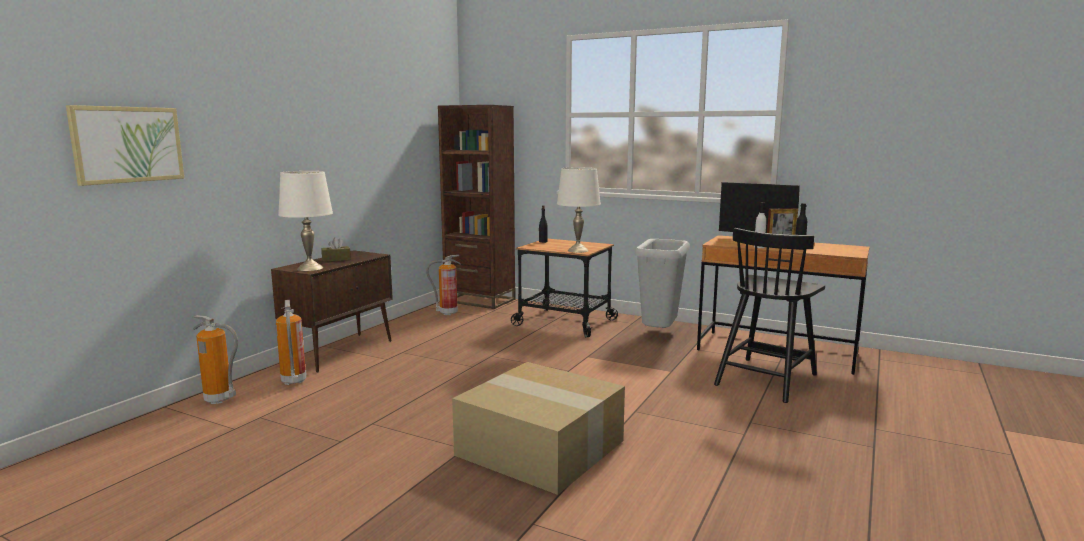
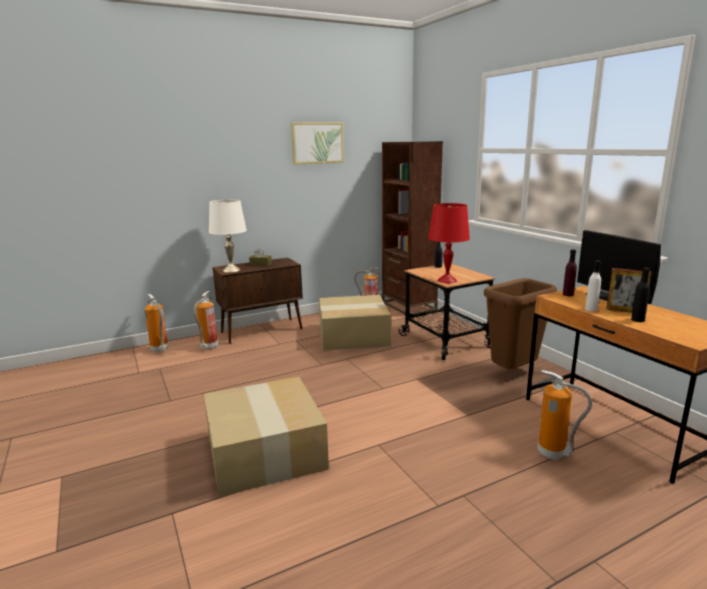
camera: 35 degrees right, 5 degrees up
picture [66,105,184,186] -> picture moved to [291,122,344,165]
white table lamp [557,167,601,253] -> red table lamp [428,203,470,283]
grey trash can [635,239,690,328] -> brown trash can [484,278,557,369]
black chair [714,228,825,403] -> fire extinguisher [537,370,592,460]
none -> cardboard box [319,295,391,350]
none -> purple bottle [563,249,577,296]

